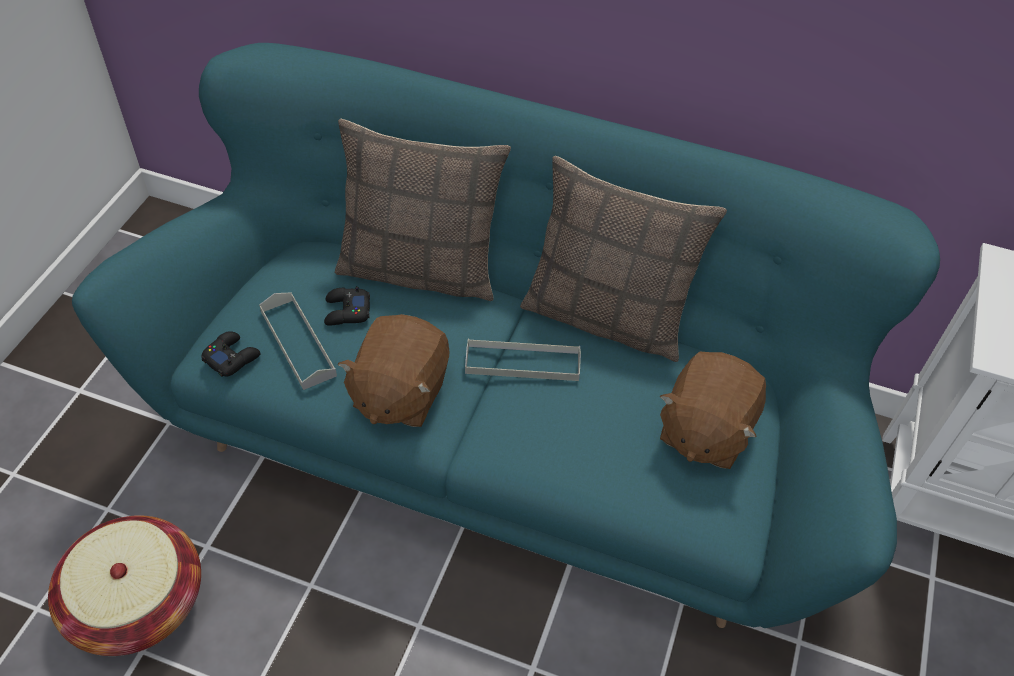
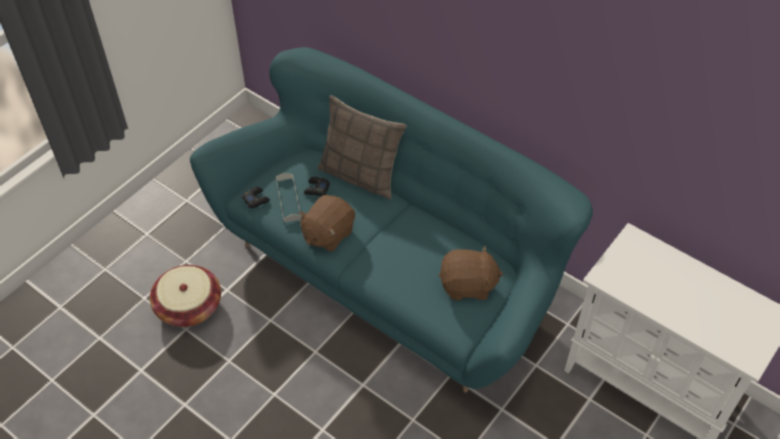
camera: 20 degrees right, 0 degrees up
grey tray [465,339,581,381] -> none
pillow [520,156,727,362] -> none
brown plush toy [660,351,766,469] -> brown plush toy turned 135 degrees counterclockwise [439,245,503,300]

